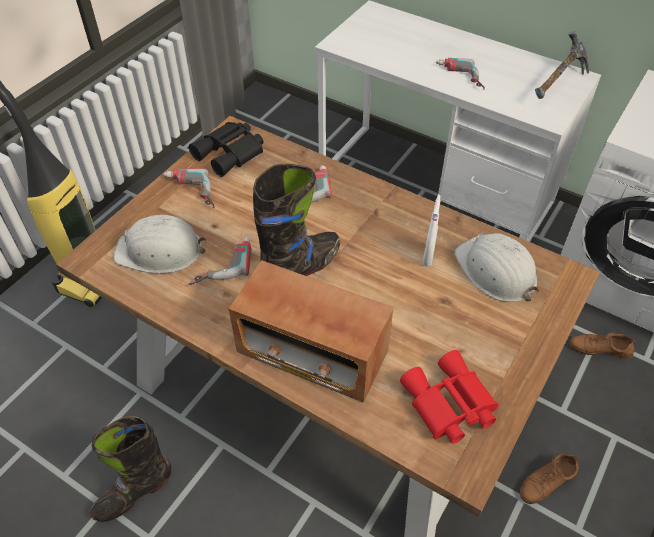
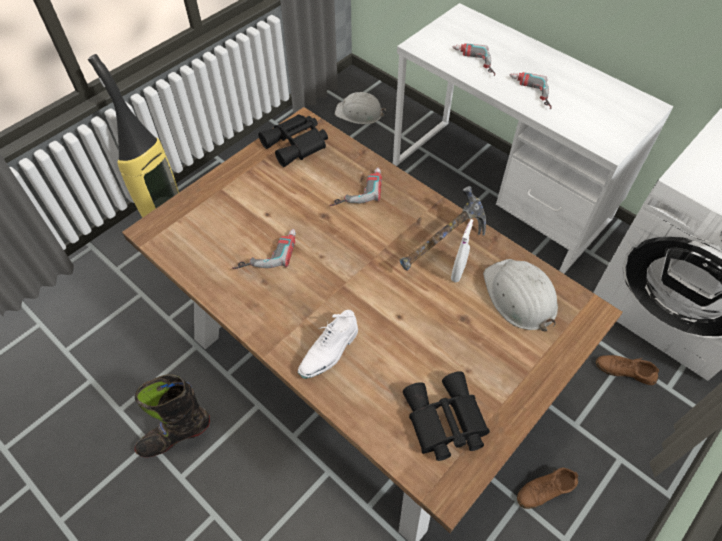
camera: 10 degrees right, 5 degrees up
white hard hat [114,215,207,274] -> white hard hat moved to [335,92,386,124]
power drill [163,168,215,209] -> power drill moved to [453,43,495,76]
radio [229,260,393,403] -> white shoe [298,310,358,379]
black boot [253,164,340,276] -> none
red binoculars [400,350,499,444] -> black binoculars [403,371,490,461]
hammer [535,31,589,99] -> hammer moved to [400,186,486,271]

